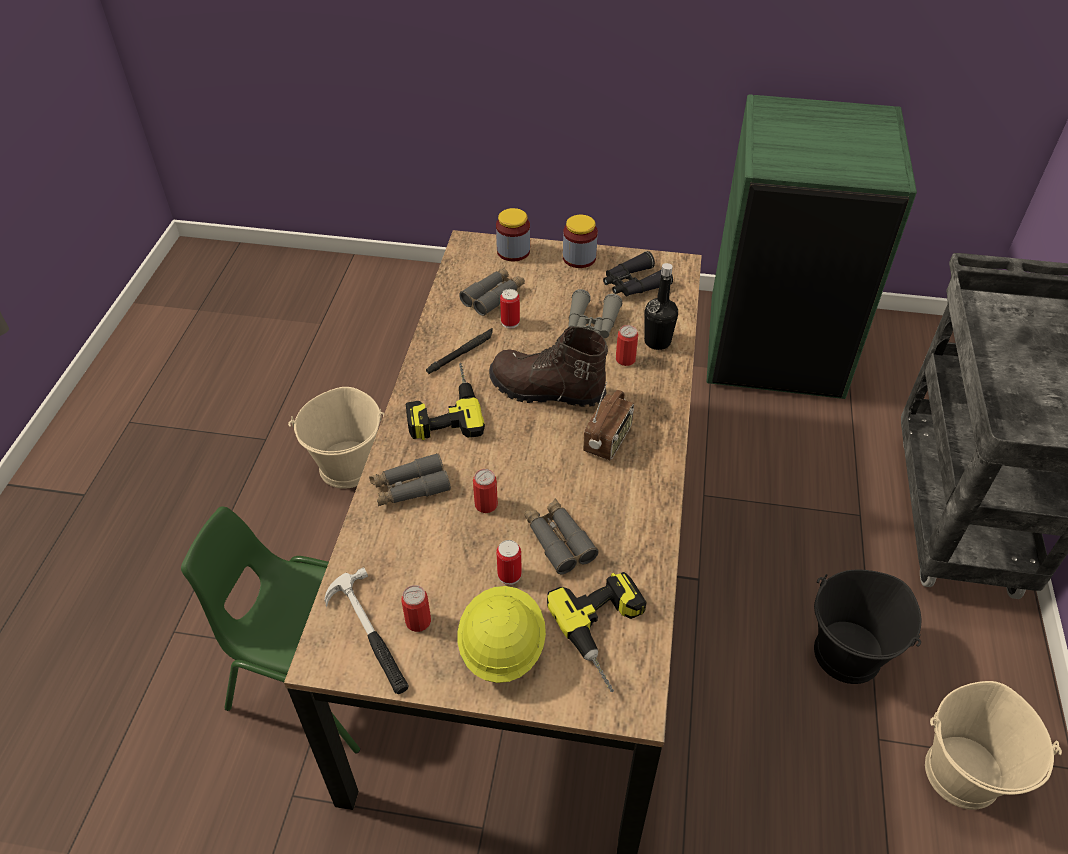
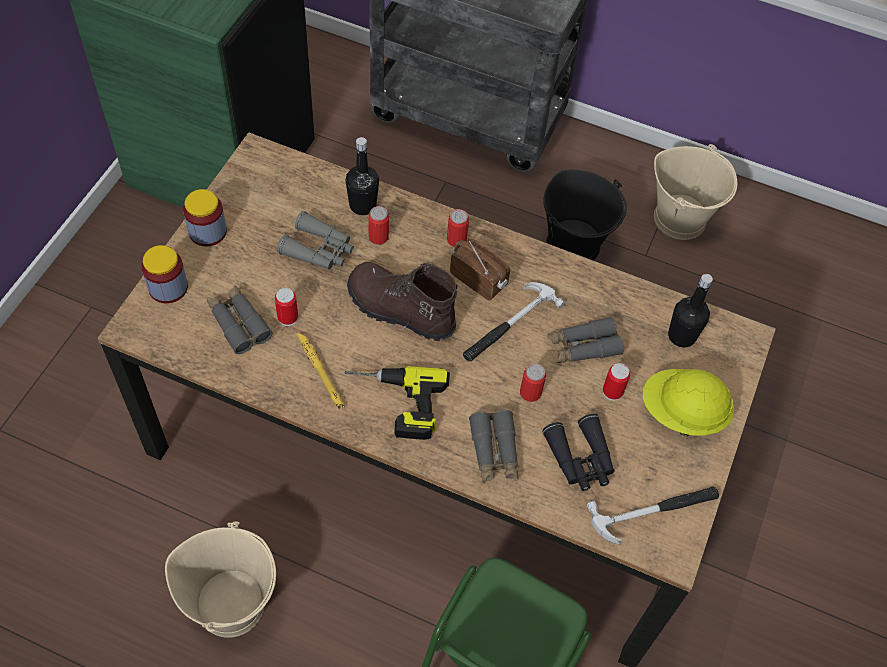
camera: 80 degrees left, 10 degrees up
can [402,585,431,632] -> can moved to [447,209,469,247]
black flashlight [426,328,493,375] -> yellow flashlight [296,333,345,408]
brown boot [489,326,608,407] -> brown boot turned 90 degrees clockwise [347,262,457,341]
power drill [547,572,646,692] -> black bottle [668,274,713,348]
black binoculars [603,251,673,296] -> black binoculars moved to [542,414,615,491]
none -> hammer [463,282,565,361]

